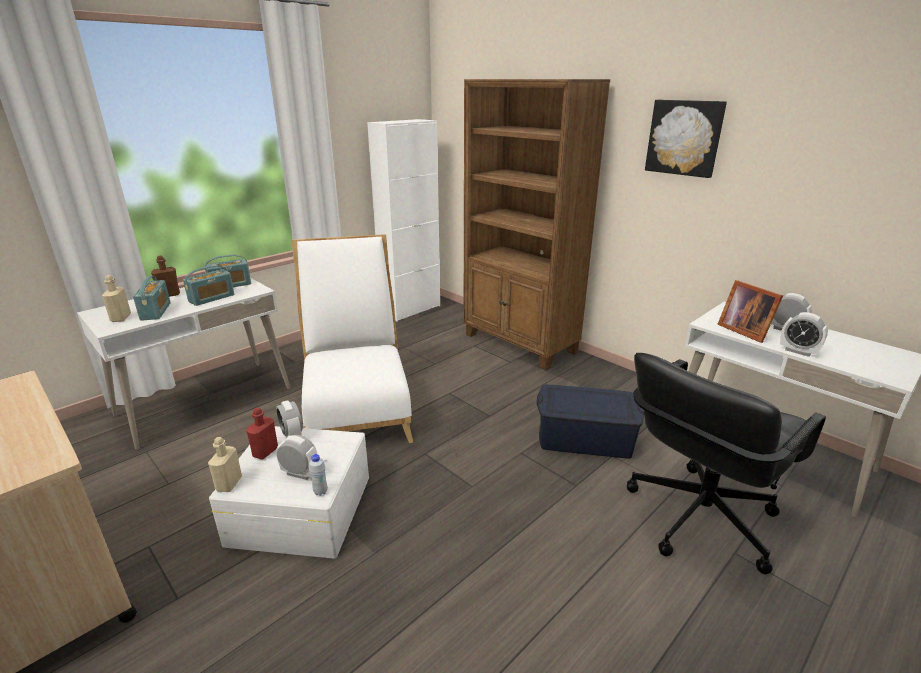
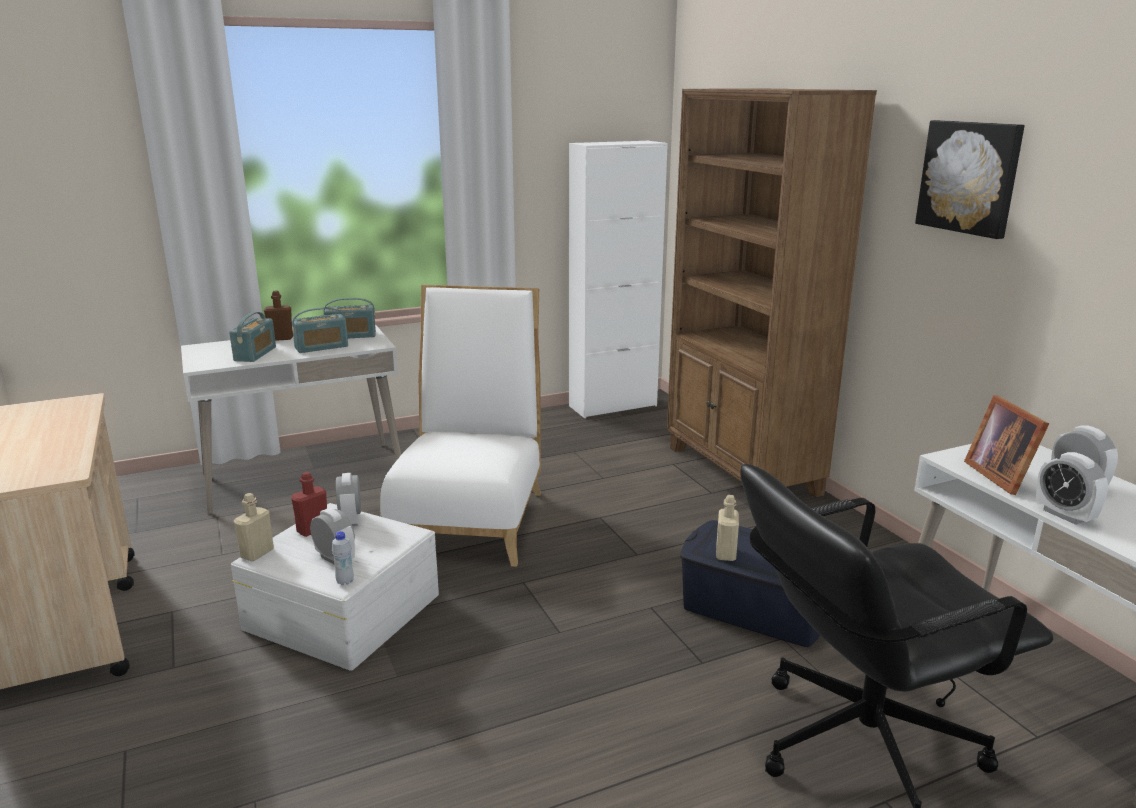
camera: 20 degrees right, 5 degrees down
beige bottle [102,275,131,322] -> beige bottle moved to [716,495,739,561]

